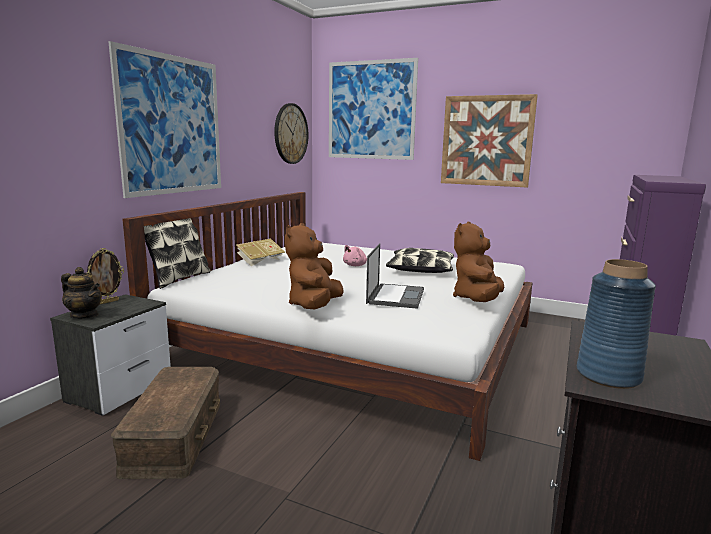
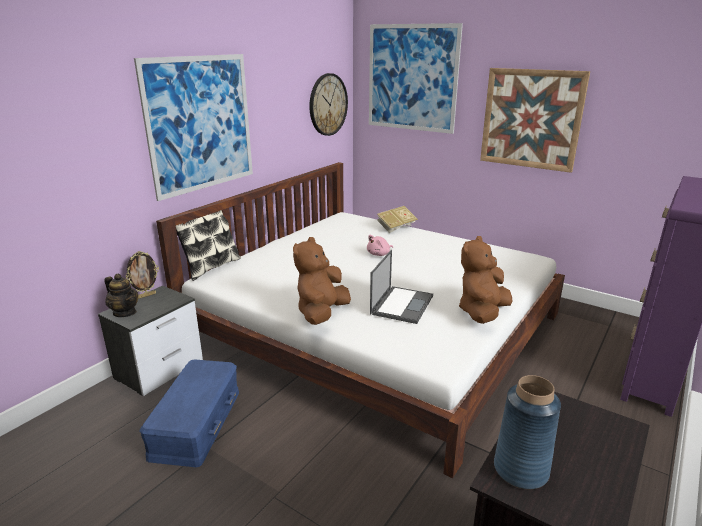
camera: 10 degrees right, 10 degrees up
brown storage box [111,367,220,479] -> blue storage box [140,359,239,467]
book [236,239,285,266] -> book moved to [377,206,418,233]
pillow [386,248,454,273] -> none

